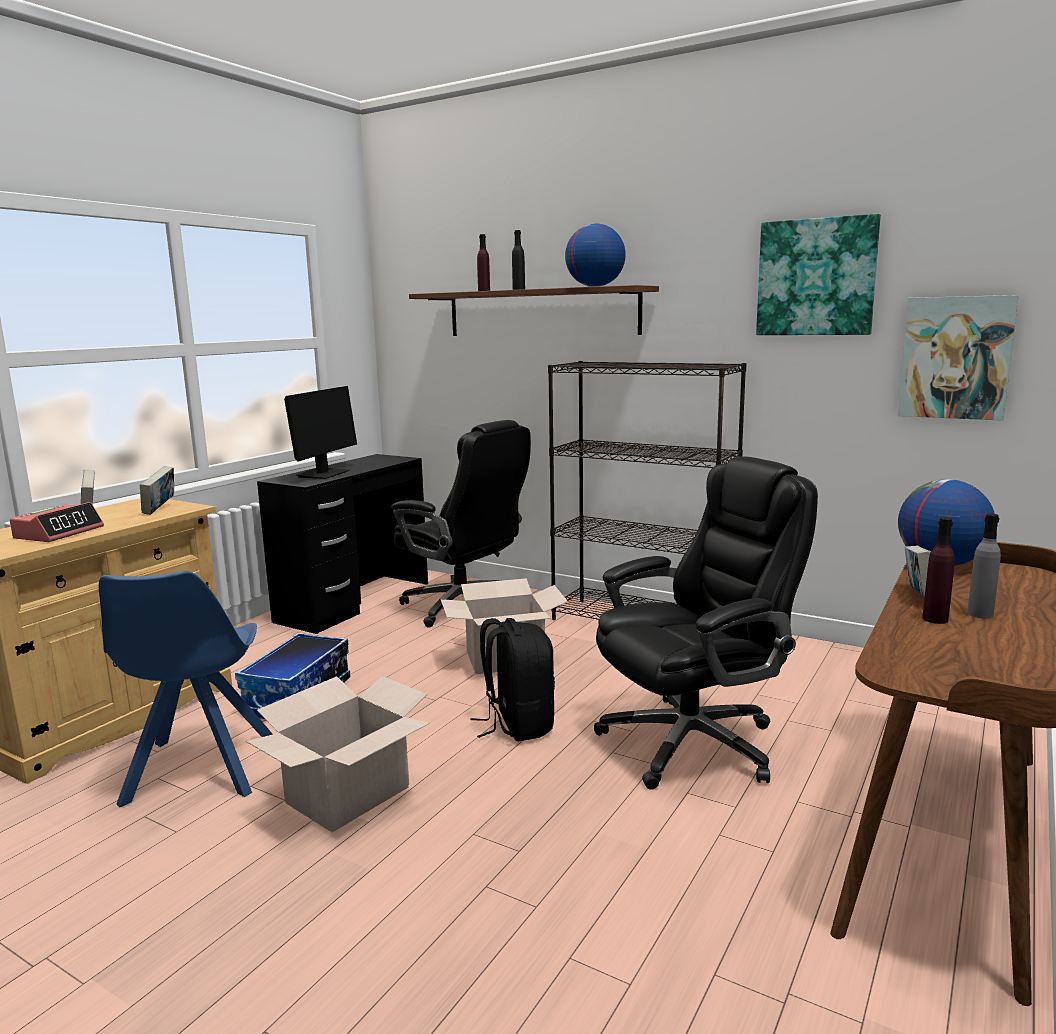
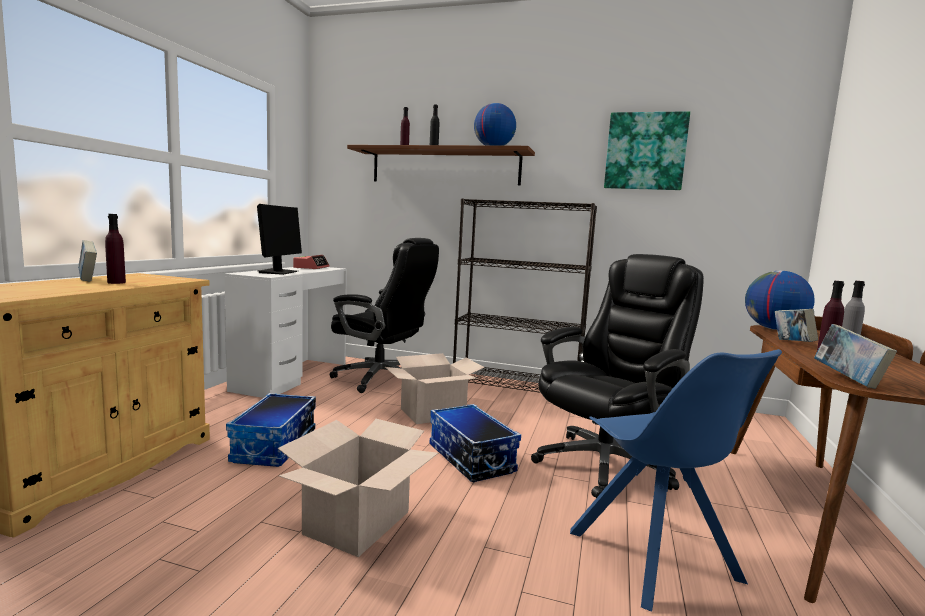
camera: 15 degrees left, 5 degrees down
alarm clock [10,502,104,542] -> alarm clock moved to [293,255,329,269]
blue chair [99,571,273,808] -> blue chair moved to [570,349,782,612]
book [140,466,174,515] -> book moved to [814,324,897,389]
black desk [257,454,428,634] -> white desk [224,267,347,398]
black backpack [470,618,555,741] -> storage box [430,404,521,482]
picture [898,295,1019,421] -> none
none -> purple bottle [105,214,126,284]

